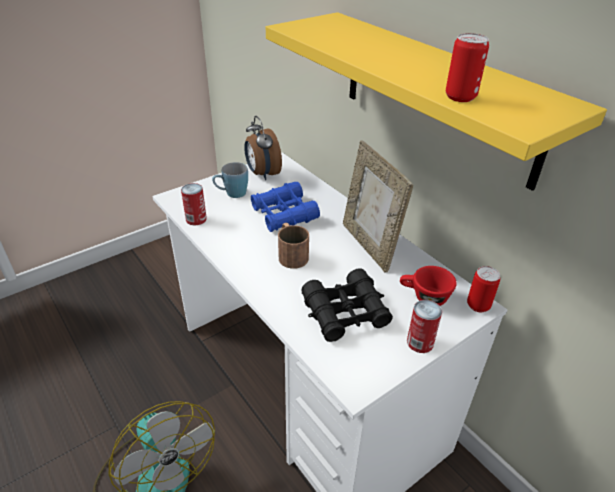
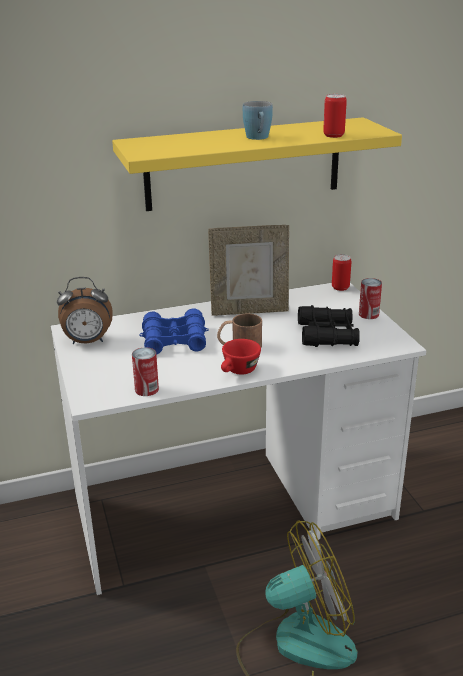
camera: 70 degrees left, 10 degrees down
blue mug [212,162,248,198] -> blue mug moved to [243,101,273,140]
red cup [400,266,457,306] -> red cup moved to [221,339,261,375]

